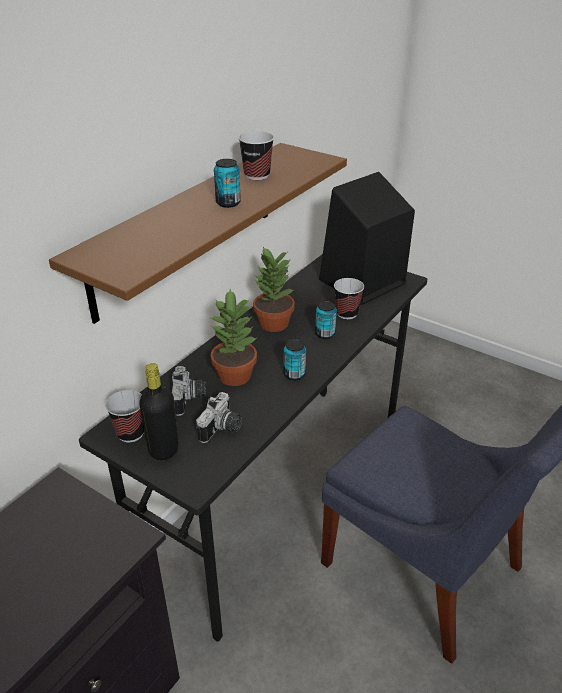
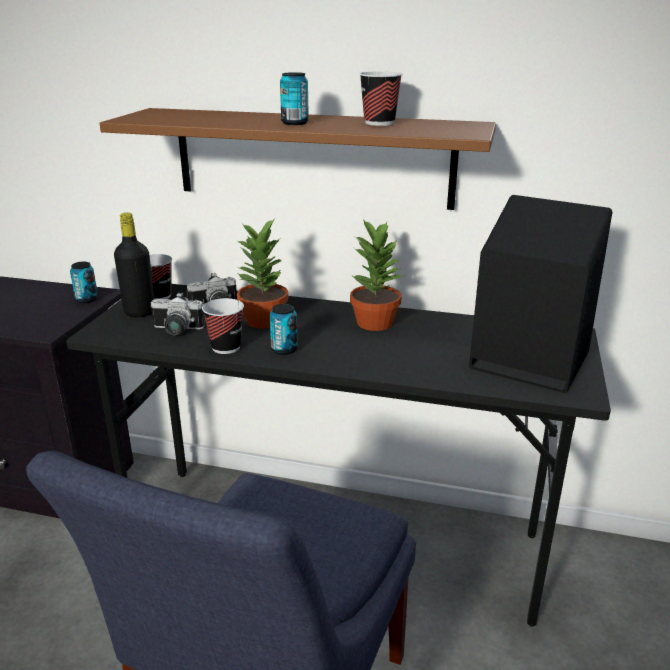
camera: 70 degrees right, 10 degrees down
can [315,301,337,339] -> can moved to [70,262,98,303]
cup [334,278,364,319] -> cup moved to [202,298,244,354]

